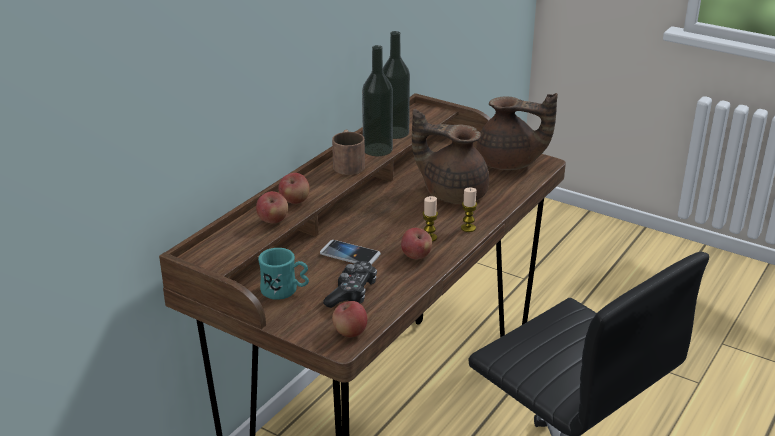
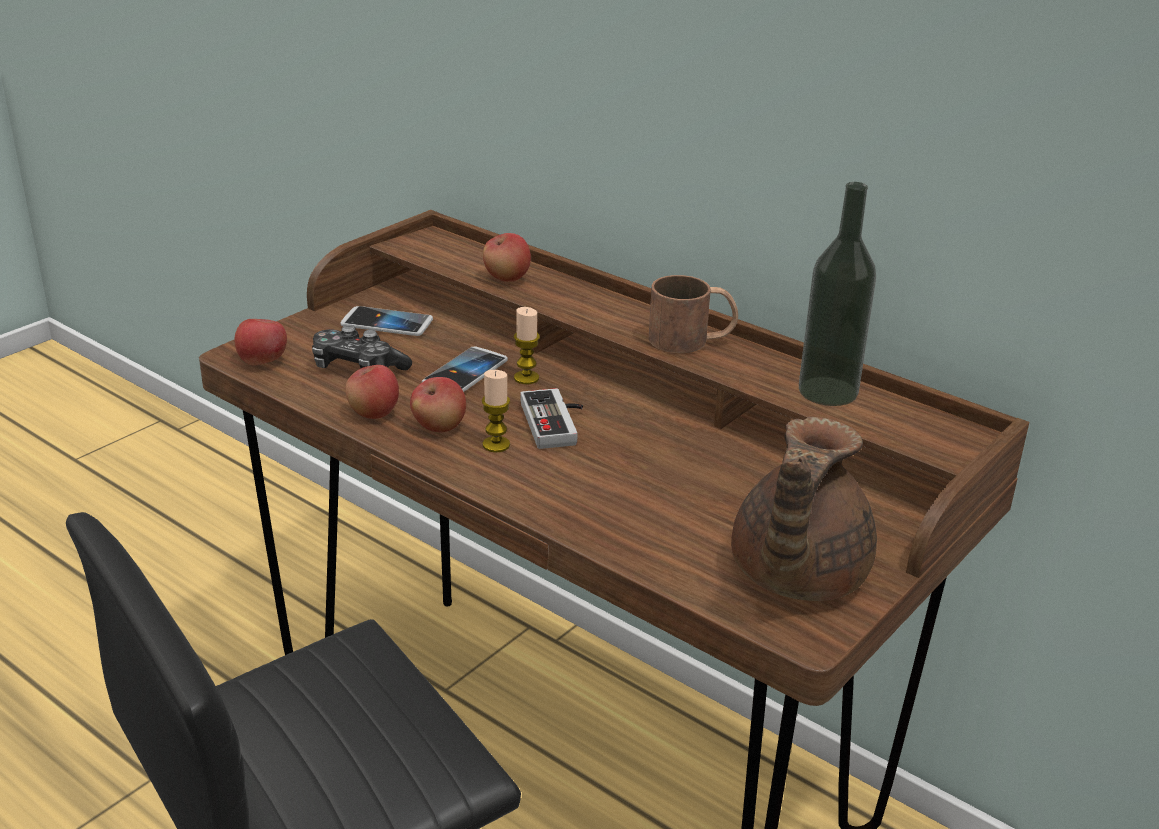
camera: 95 degrees right, 0 degrees up
turquoise mug [258,248,309,300] -> phone [341,306,433,336]
apple [278,173,310,204] -> apple moved to [346,365,399,419]
bottle [362,45,393,156] -> none
brown teapot [412,109,489,204] -> none
candle [461,188,477,232] -> candle moved to [514,307,540,384]
none -> game controller [520,388,583,449]

